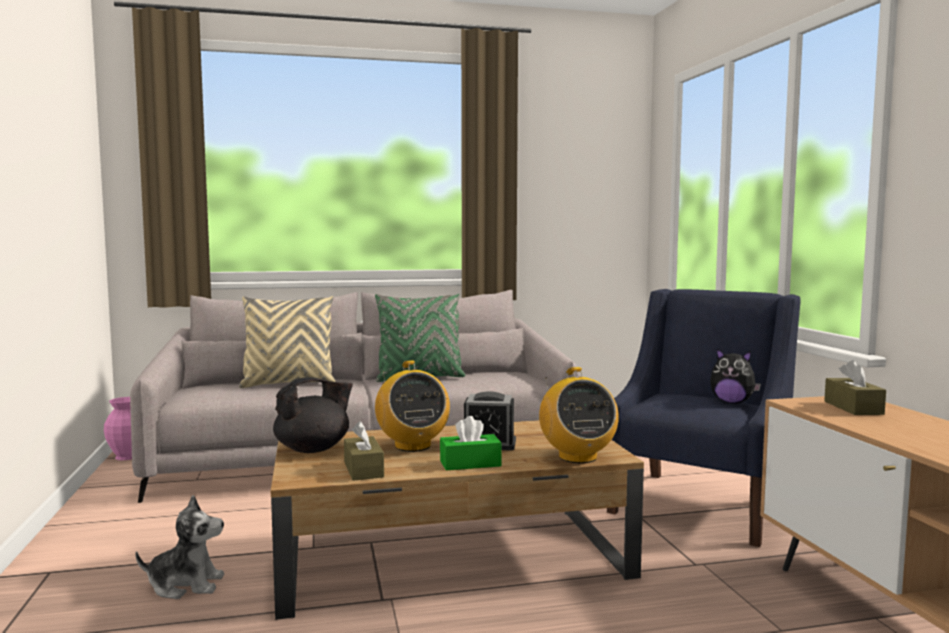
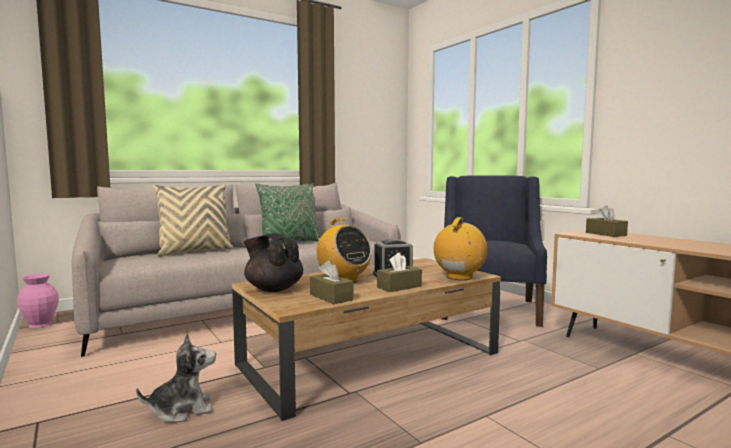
camera: 20 degrees left, 0 degrees up
black teapot [273,377,353,453] -> black teapot turned 90 degrees counterclockwise [244,233,303,292]
green tissue box [440,416,502,470] -> brown tissue box [377,253,422,292]
radio [539,367,619,463] -> radio turned 120 degrees counterclockwise [434,217,488,280]
plush toy [710,348,761,403] -> none

